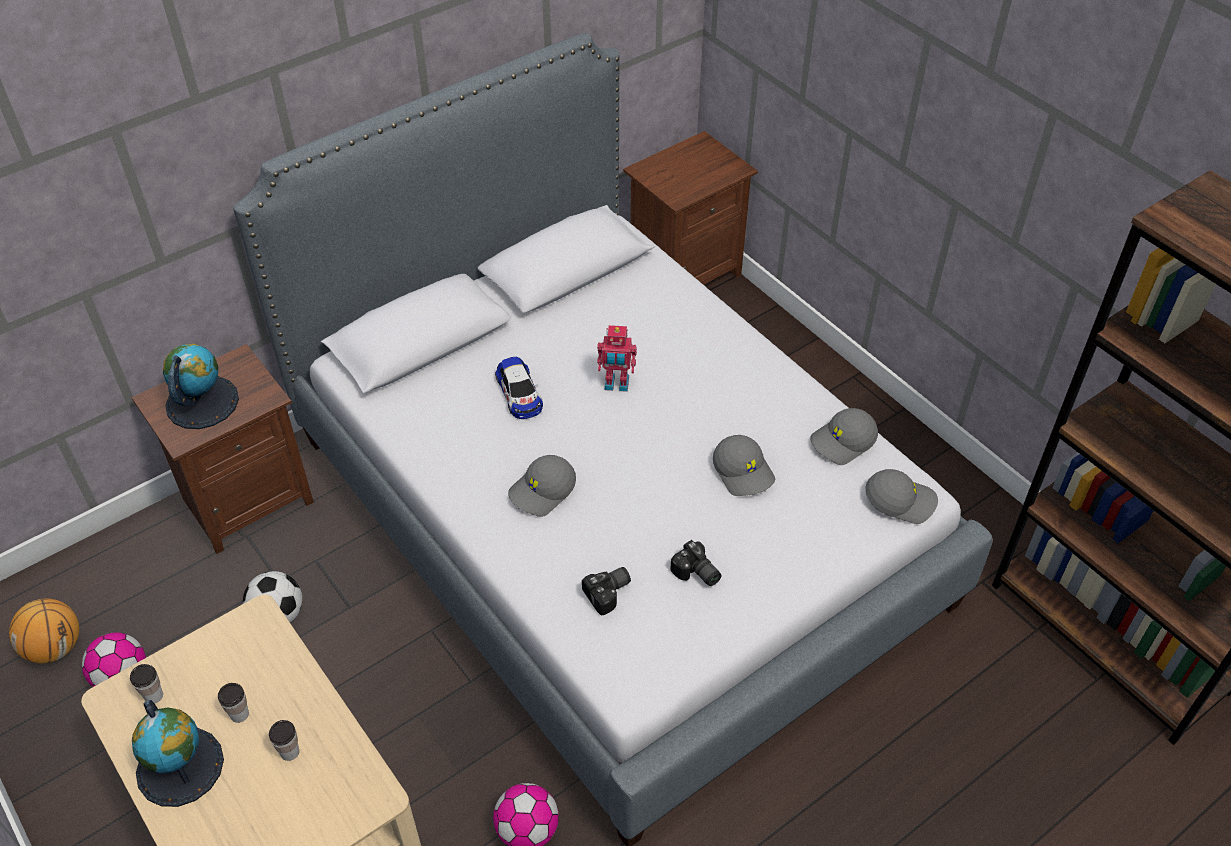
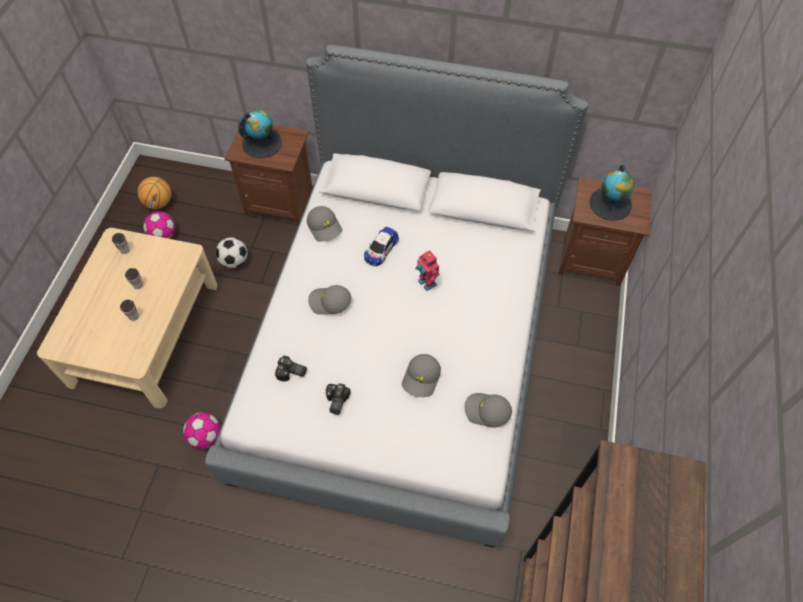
camera: 50 degrees right, 10 degrees up
globe [132,700,224,807] -> globe moved to [590,165,634,221]
grey cap [865,469,938,524] -> grey cap moved to [307,206,342,242]

